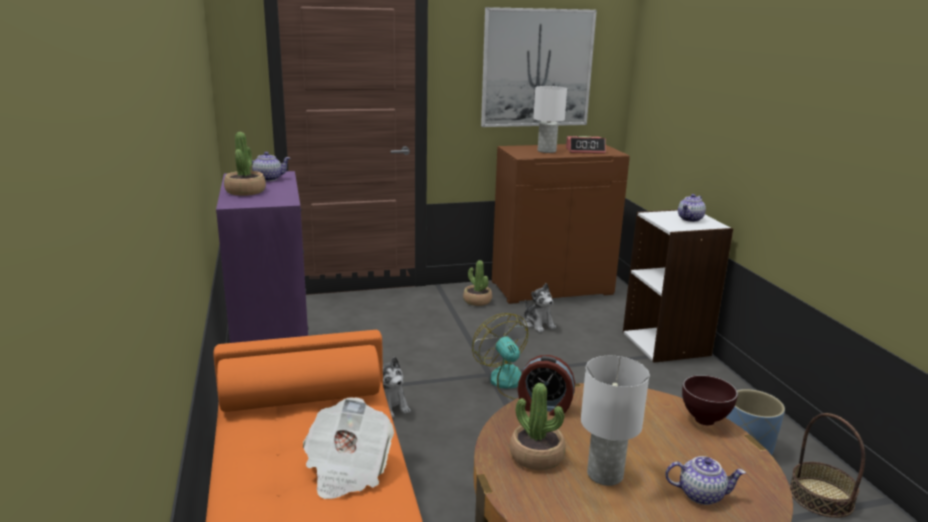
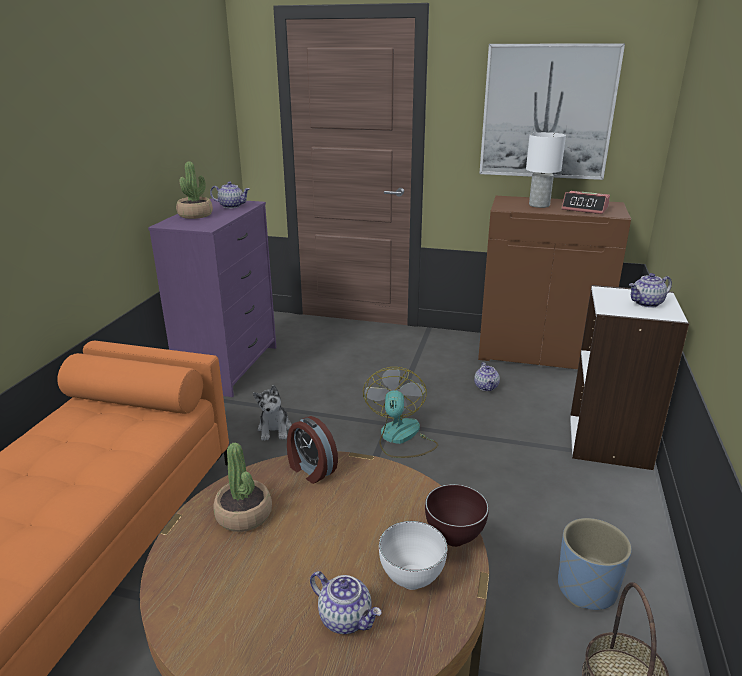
camera: 30 degrees right, 5 degrees up
newspaper [303,397,394,499] -> none
potted plant [463,260,492,306] -> none
plush toy [523,283,556,333] -> teapot [474,362,500,391]
white table lamp [581,356,649,486] -> none
none -> white bowl [379,521,448,590]

